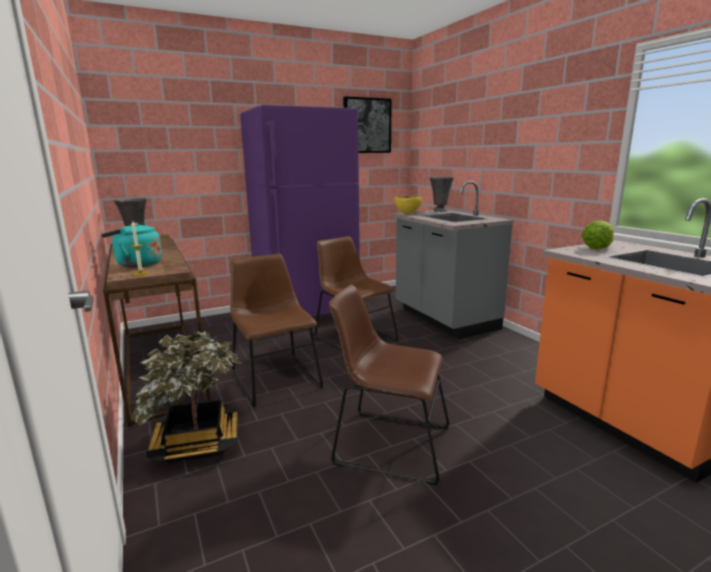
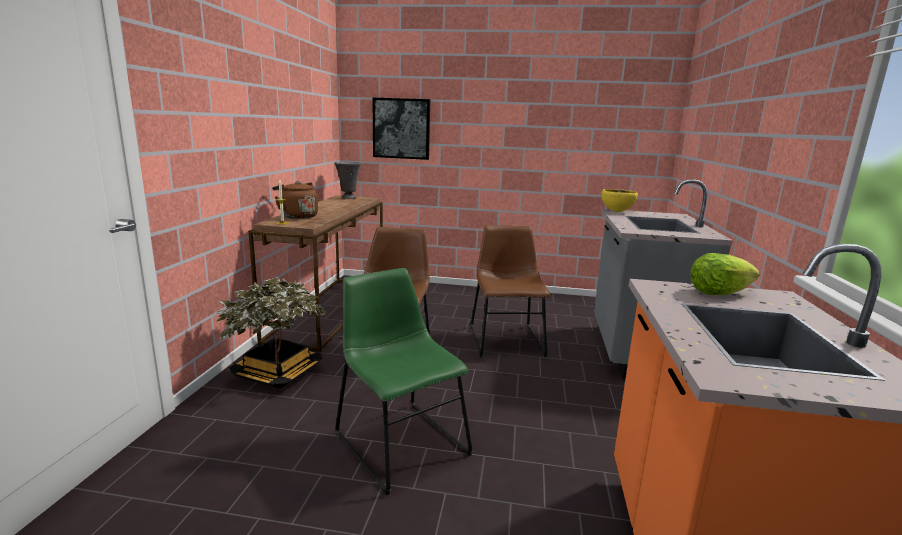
camera: 35 degrees right, 0 degrees up
turquoise kettle [101,223,162,267] -> brown kettle [272,181,318,219]
purple fridge [240,105,360,316] -> none
brown chair [328,285,450,485] -> green chair [335,268,473,495]
picture [343,96,392,153] -> picture moved to [372,98,430,160]
grey vase [430,177,454,212] -> none

